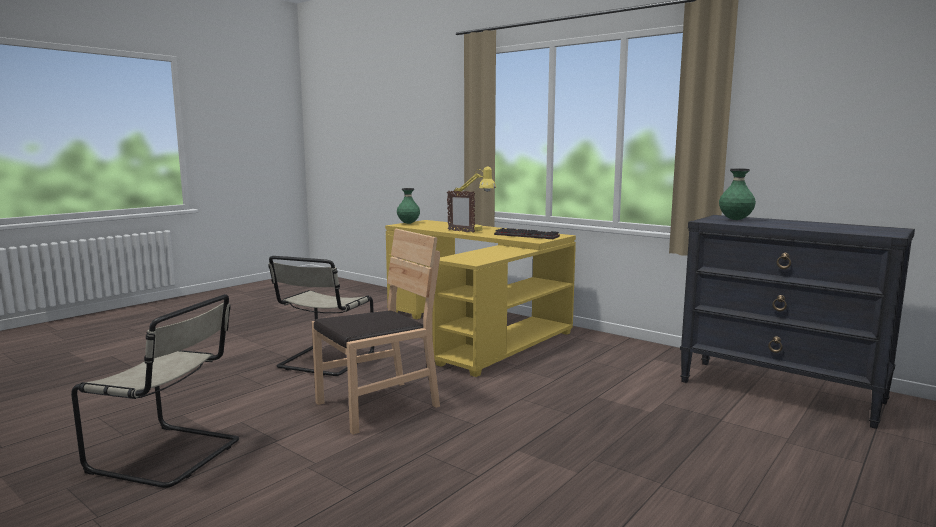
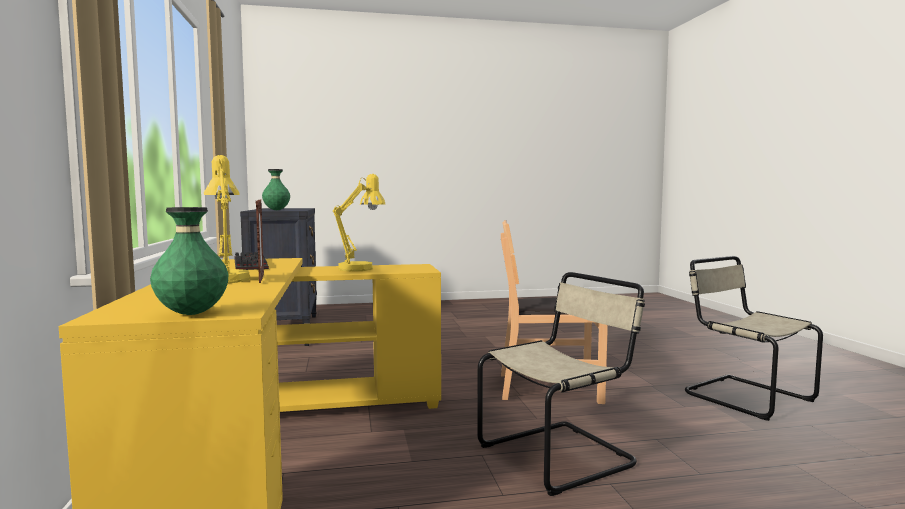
camera: 140 degrees left, 5 degrees down
none -> yellow table lamp [333,174,385,271]

